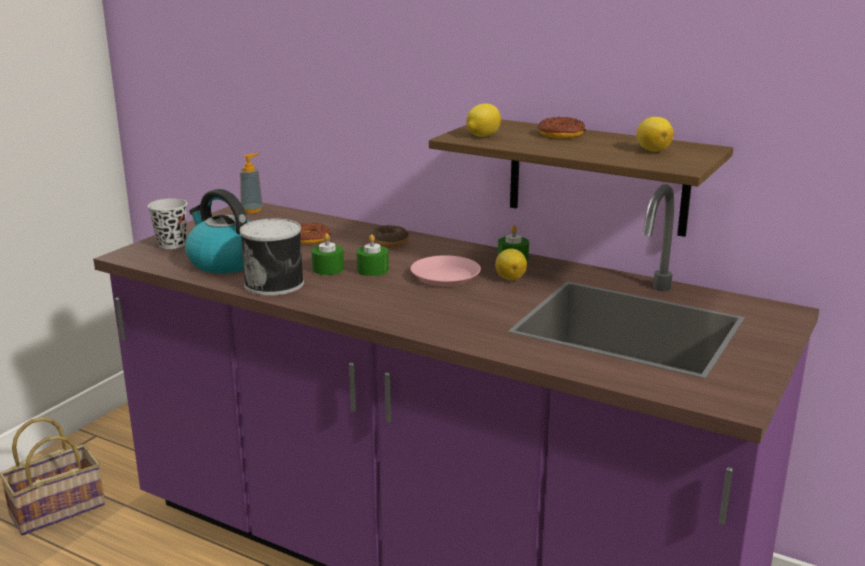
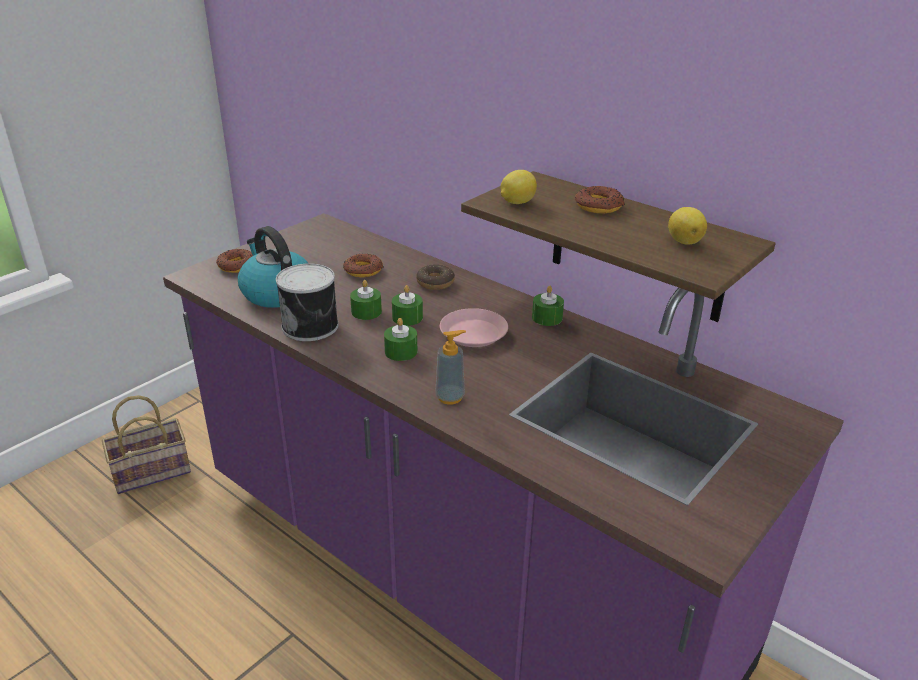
camera: 10 degrees right, 10 degrees up
black cup [148,198,187,249] -> donut [216,249,253,273]
soap dispenser [240,153,263,213] -> soap dispenser moved to [435,330,466,405]
lemon [495,249,527,280] -> none
none -> green candle [384,318,418,361]

